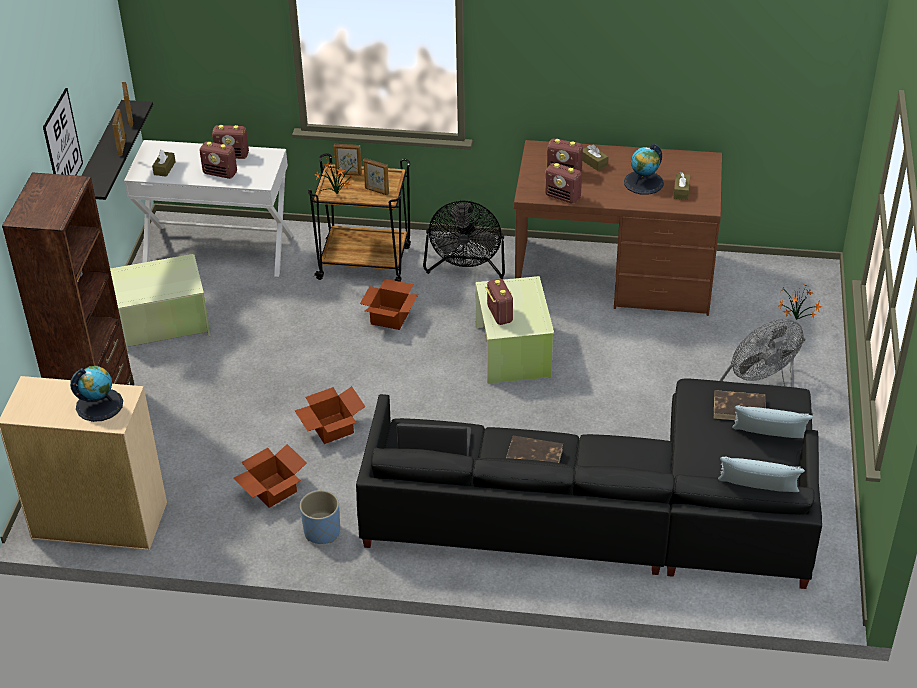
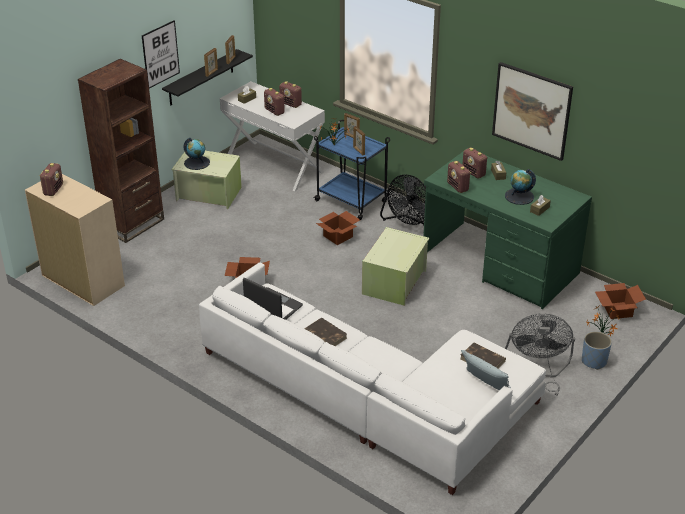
camera: 30 degrees right, 5 degrees down
globe [70,366,123,422] -> globe moved to [183,138,210,170]
cardboard box [234,444,307,508] -> cardboard box moved to [595,283,646,319]
blue planter [300,490,340,544] -> blue planter moved to [582,331,612,370]
brown cart [308,153,411,282] -> blue cart [314,120,390,220]
black sofa [356,378,822,589] -> white sofa [199,262,546,495]
radio [485,278,513,325] -> radio moved to [39,163,63,196]
brown desk [514,140,722,316] -> green desk [423,148,592,309]
blue pillow [718,456,805,492] -> none
none -> picture [492,62,573,161]

